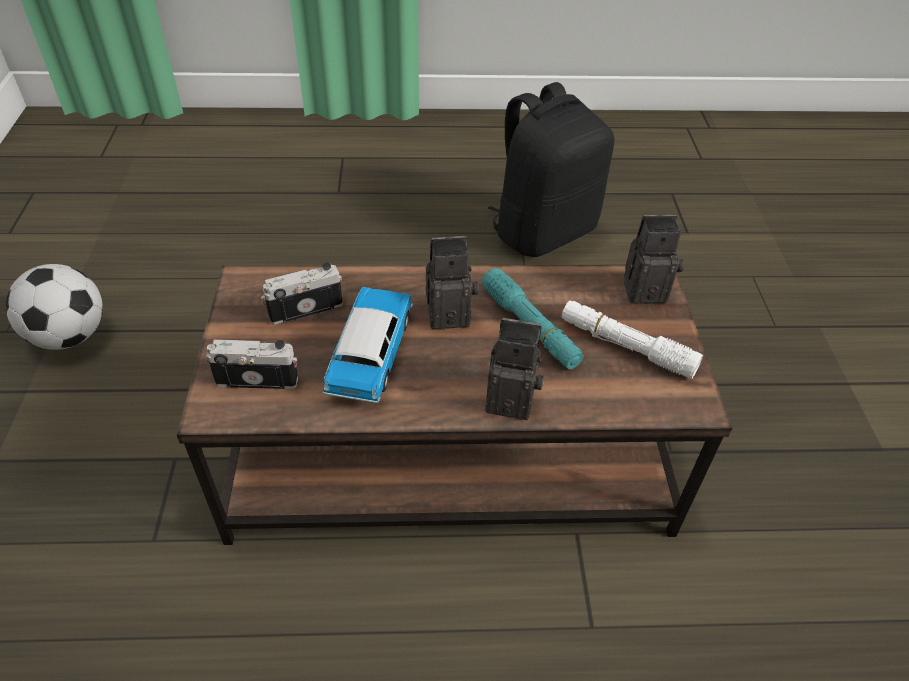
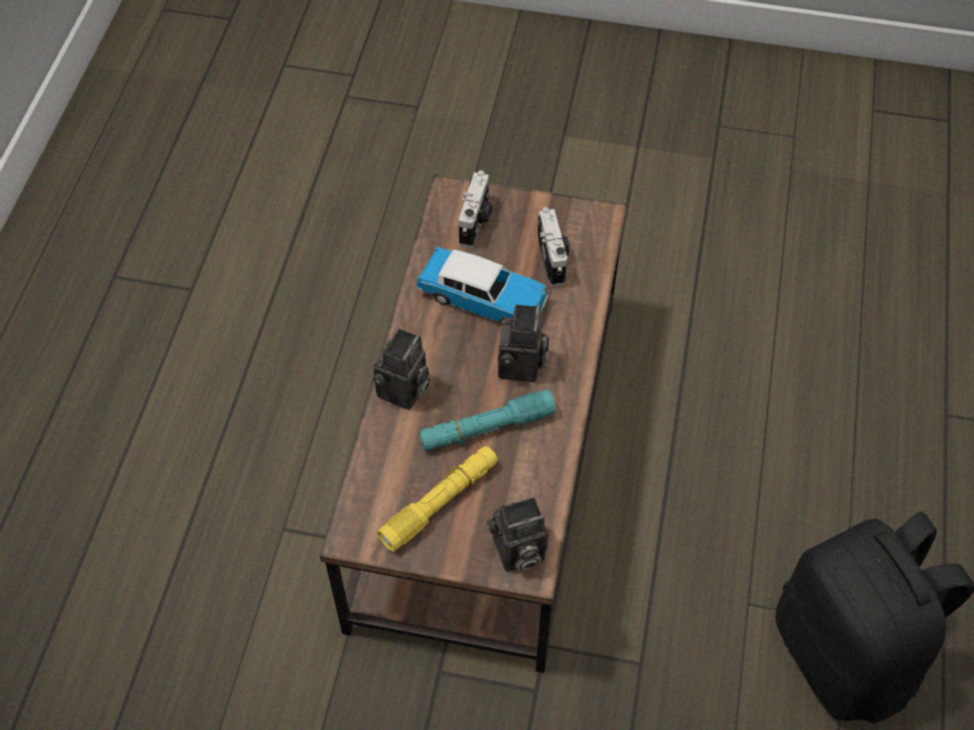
camera: 105 degrees right, 10 degrees up
football [6,264,103,350] -> none
white flashlight [562,300,703,379] -> yellow flashlight [377,446,498,552]
camera [623,215,684,304] -> camera turned 60 degrees clockwise [487,497,548,572]

